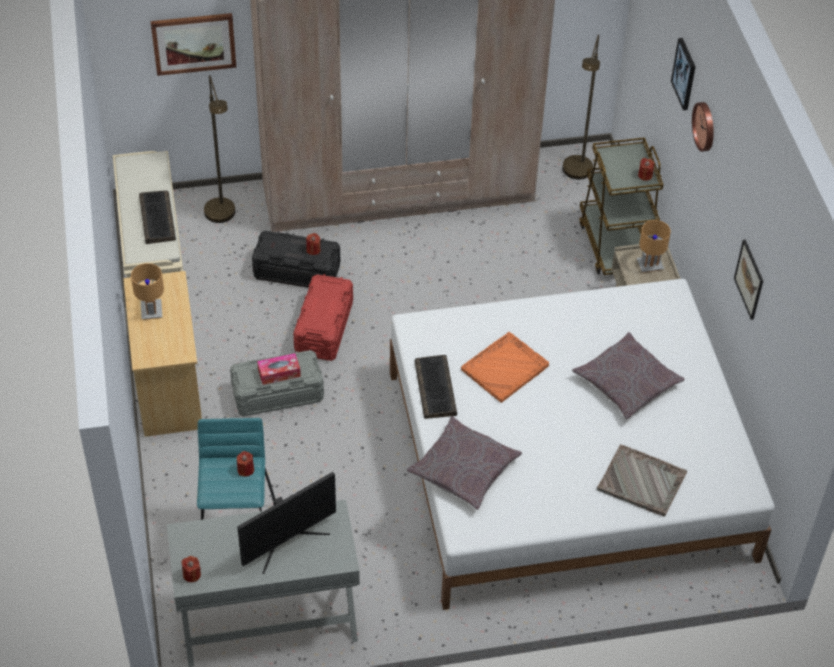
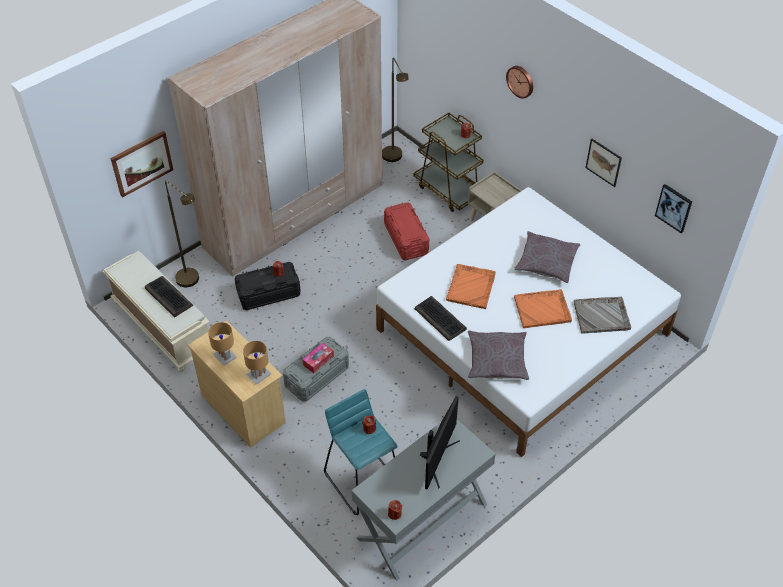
camera: 30 degrees left, 0 degrees up
red storage box [293,274,353,361] -> red storage box moved to [384,202,429,261]
brown table lamp [637,220,671,273] -> brown table lamp moved to [243,340,271,384]
picture [671,38,695,110] -> picture moved to [655,184,692,233]
none -> orange tray [514,289,572,328]

